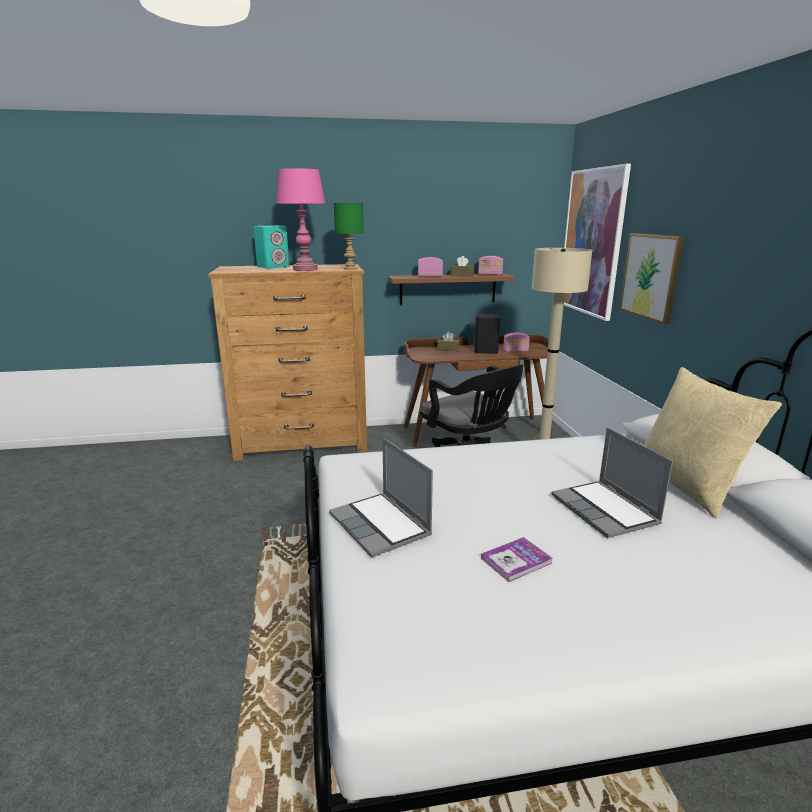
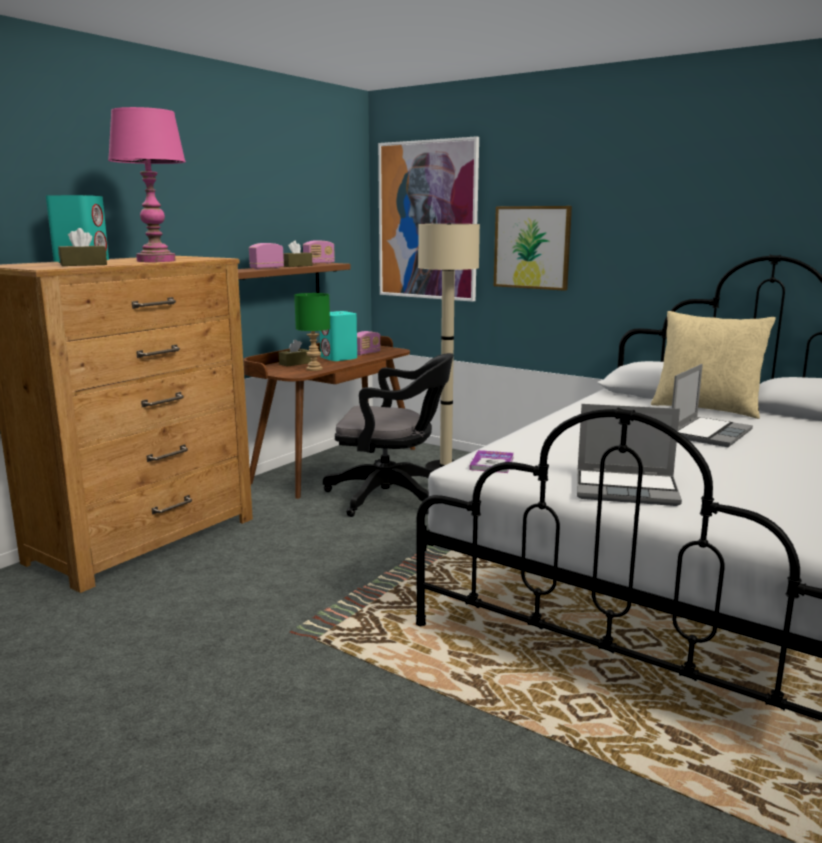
camera: 45 degrees left, 5 degrees down
green table lamp [334,203,364,270] -> green table lamp moved to [294,293,330,371]
black speaker [474,313,500,354] -> turquoise speaker [320,311,357,361]
book [481,537,553,582] -> book moved to [470,450,514,473]
laptop [552,428,673,538] -> laptop turned 75 degrees counterclockwise [672,364,753,447]
none -> brown tissue box [58,228,107,266]

